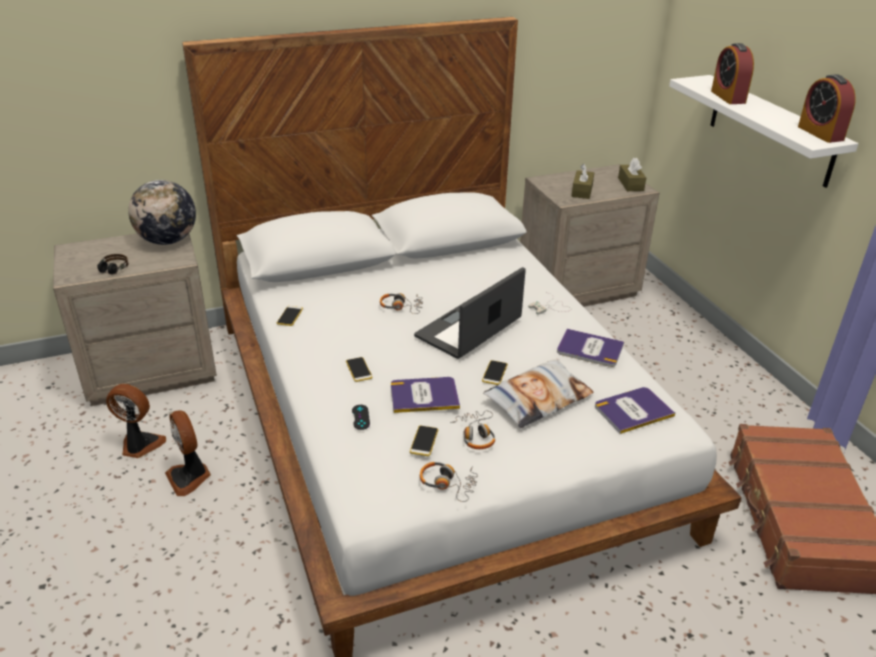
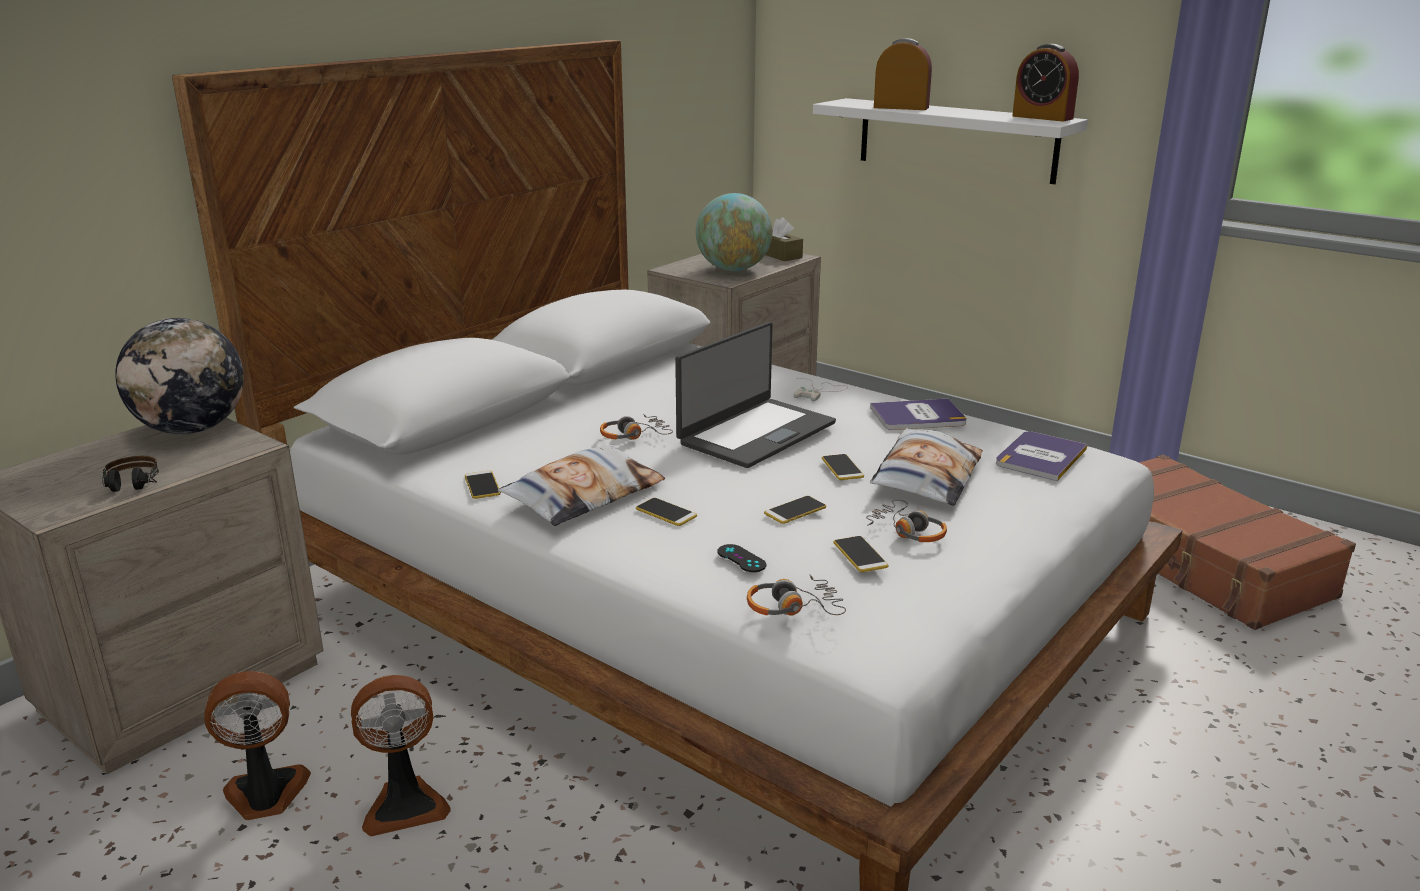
camera: 30 degrees left, 10 degrees down
fan [165,410,211,496] -> fan turned 45 degrees counterclockwise [351,675,451,837]
book [391,377,460,413] -> phone [764,496,826,524]
laptop [414,267,526,359] -> laptop turned 150 degrees counterclockwise [675,322,836,468]
headphones [420,462,478,502] -> headphones moved to [747,574,846,616]
brown tissue box [571,164,594,199] -> globe [696,193,772,271]
alarm clock [711,43,754,104] -> alarm clock turned 150 degrees clockwise [874,38,932,110]
none -> pillow [498,445,665,526]

